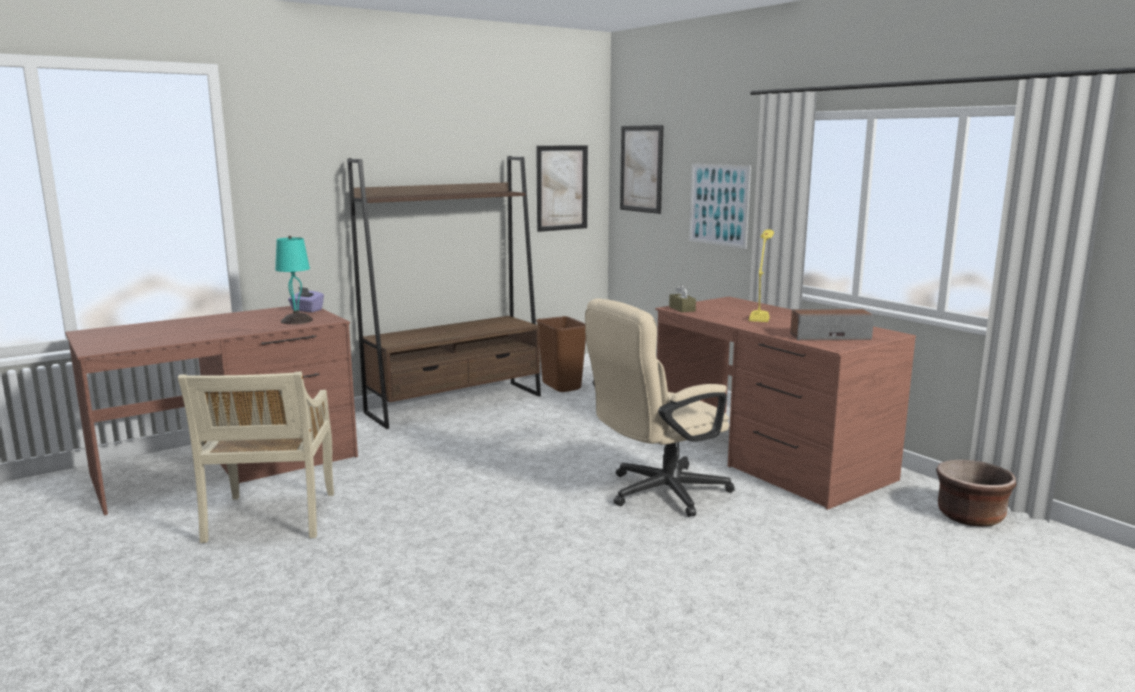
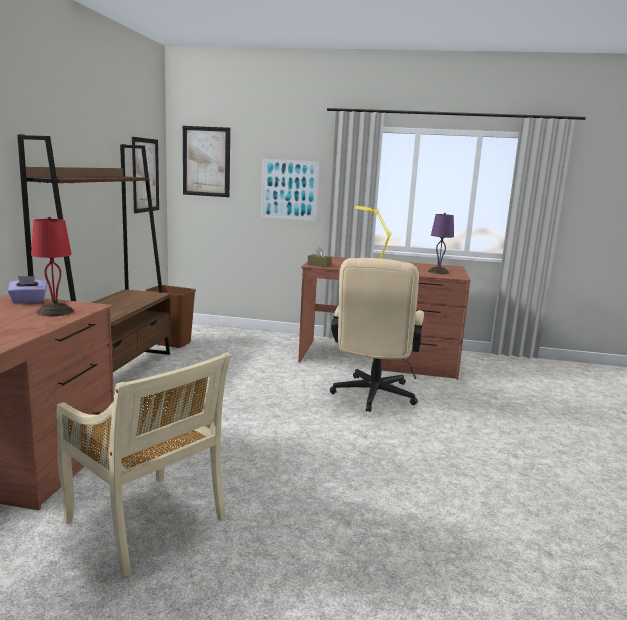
camera: 45 degrees left, 0 degrees up
turquoise table lamp [275,236,313,324] -> red table lamp [31,217,74,316]
speaker [790,309,874,340] -> purple table lamp [428,213,454,274]
brown planter [936,460,1016,527] -> none

